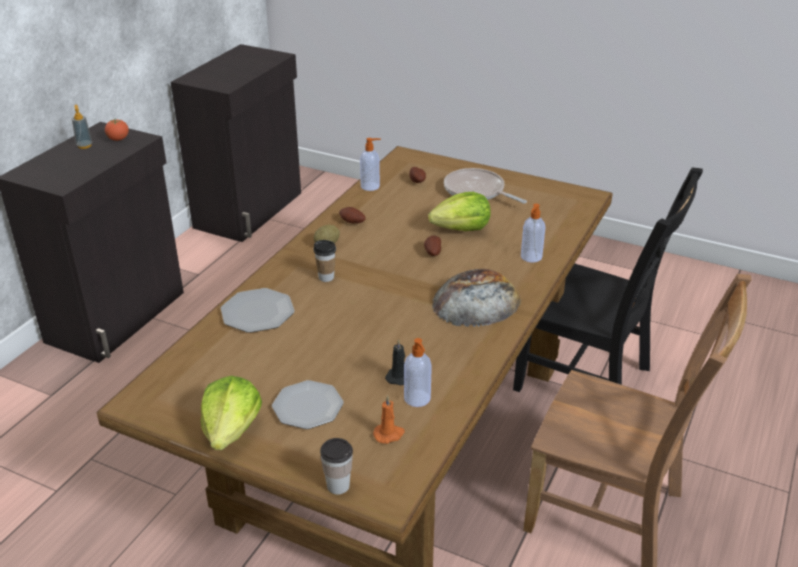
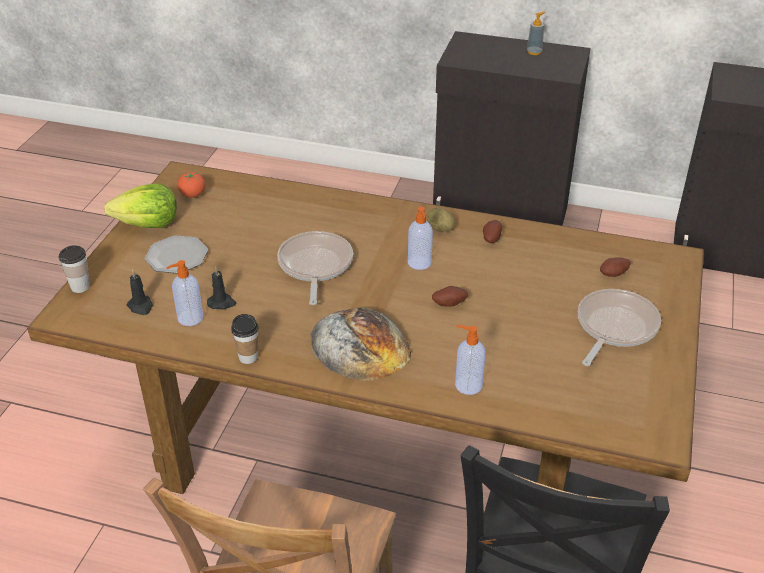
camera: 80 degrees right, 5 degrees up
tomato [105,119,129,141] -> tomato moved to [177,172,205,198]
plate [221,288,295,333] -> none
cup [314,240,336,282] -> cup moved to [231,314,258,364]
soap dispenser [360,138,381,191] -> soap dispenser moved to [408,207,433,270]
orange candle [373,395,405,444] -> black candle [127,270,153,315]
lettuce [428,192,491,231] -> none
none -> frying pan [277,231,353,305]

